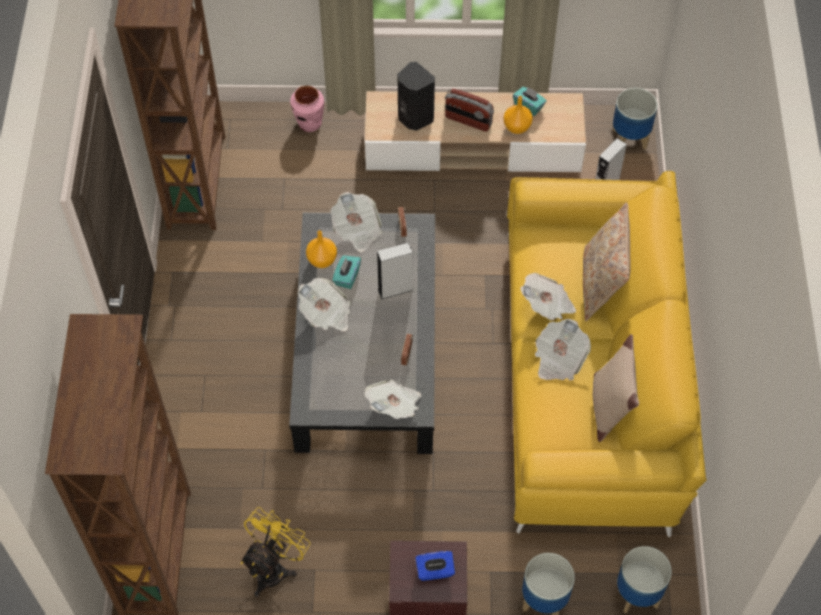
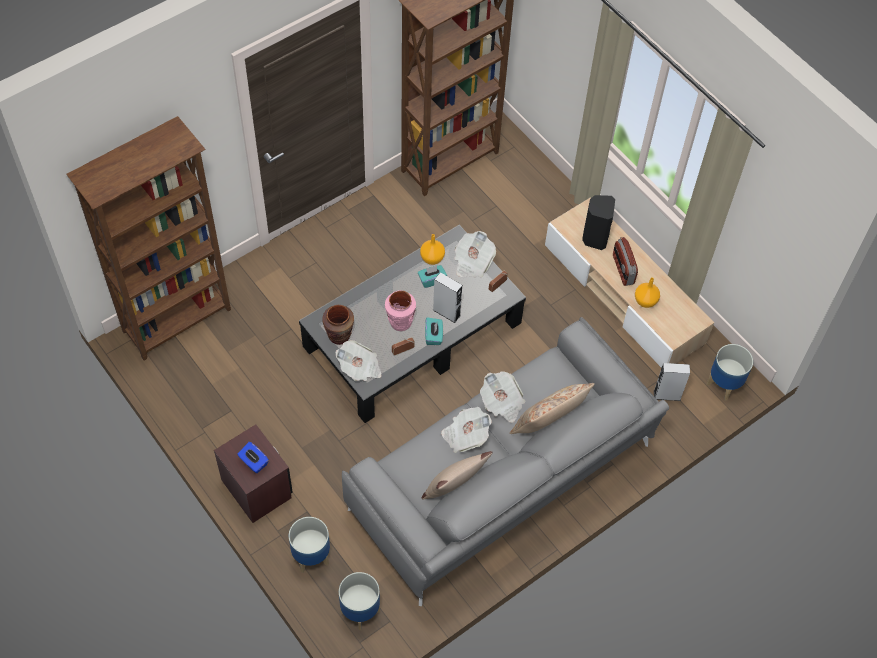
camera: 50 degrees right, 0 degrees up
yellow fan [241,507,311,597] -> none
pink vase [290,86,324,132] -> pink vase moved to [385,290,416,331]
newspaper [298,278,351,331] -> none
yellow sofa [507,171,707,537] -> grey sofa [342,317,669,606]
turquoise tissue box [513,86,547,116] -> turquoise tissue box moved to [425,317,443,345]
none -> brown vase [322,305,354,345]

